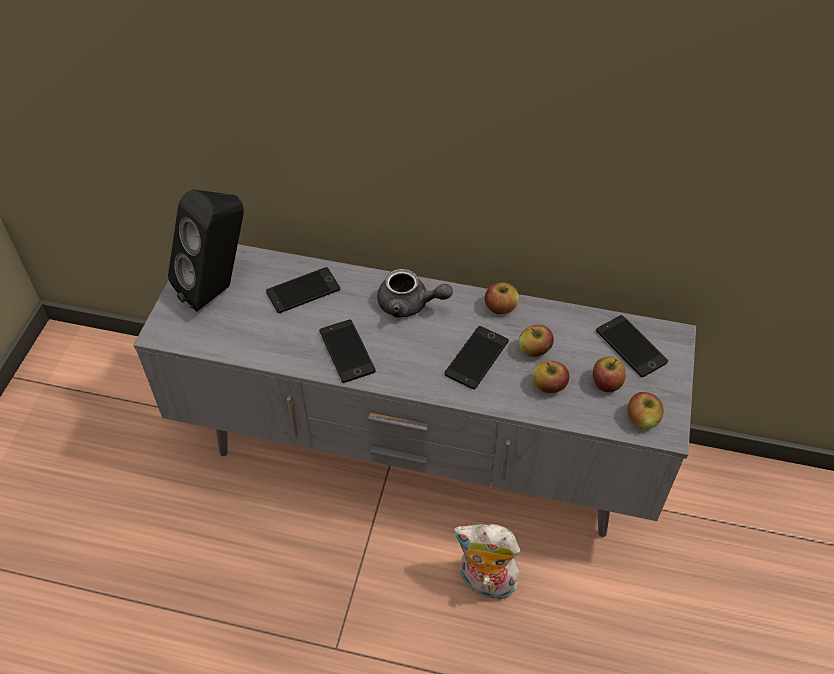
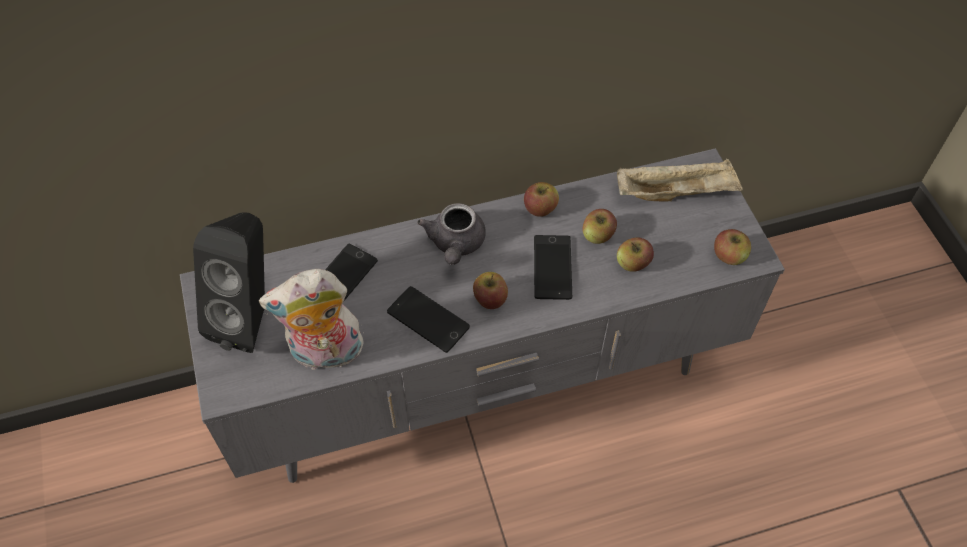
camera: 30 degrees left, 5 degrees up
grey teapot [377,269,453,318] -> grey teapot turned 105 degrees clockwise [417,203,486,265]
plush toy [454,524,524,600] -> plush toy moved to [259,269,364,370]
apple [593,357,626,392] -> apple moved to [473,272,508,309]
phone [596,315,668,377] -> beige tray [617,159,743,201]

